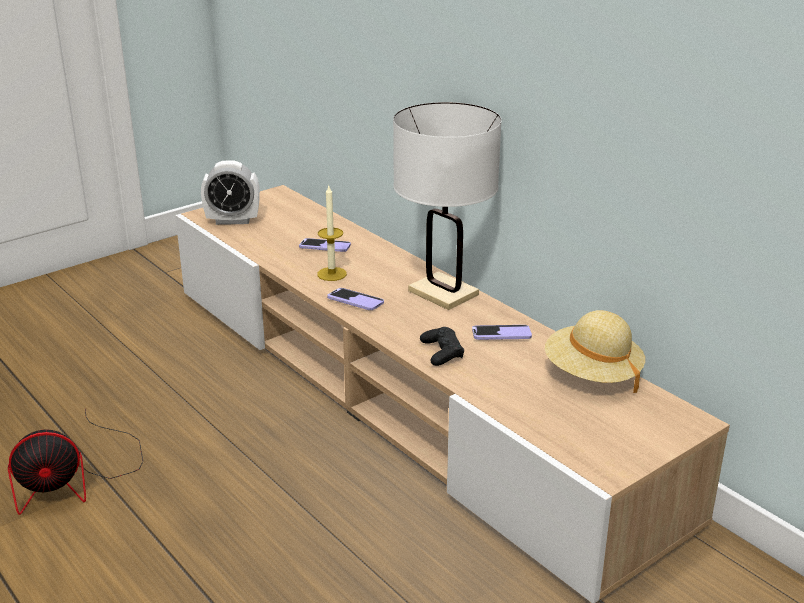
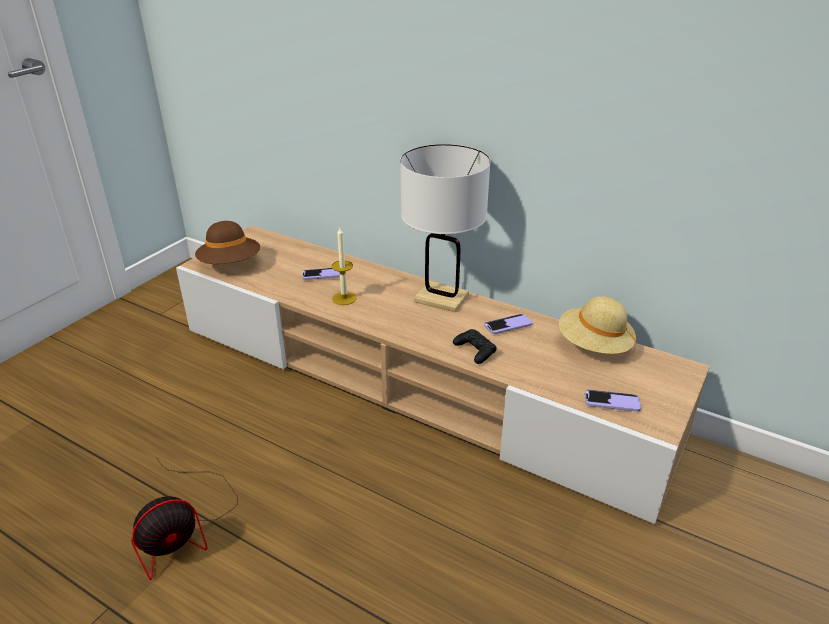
camera: 20 degrees left, 5 degrees up
alarm clock [201,160,260,225] -> brown hat [195,221,260,264]
phone [327,288,384,310] -> phone moved to [585,389,641,412]

